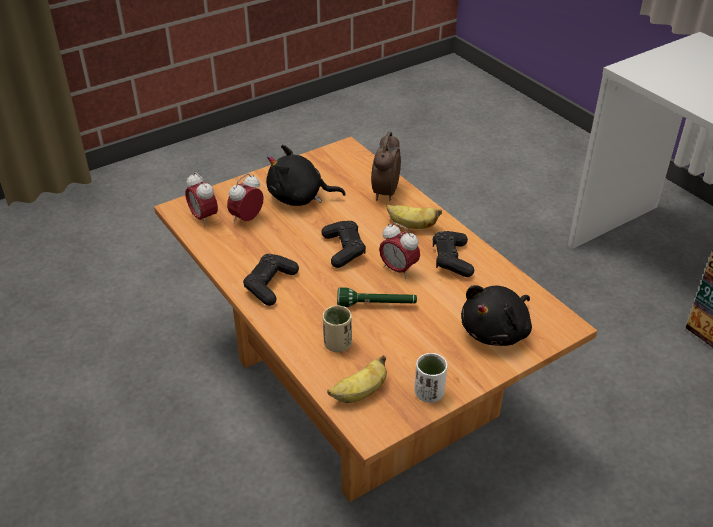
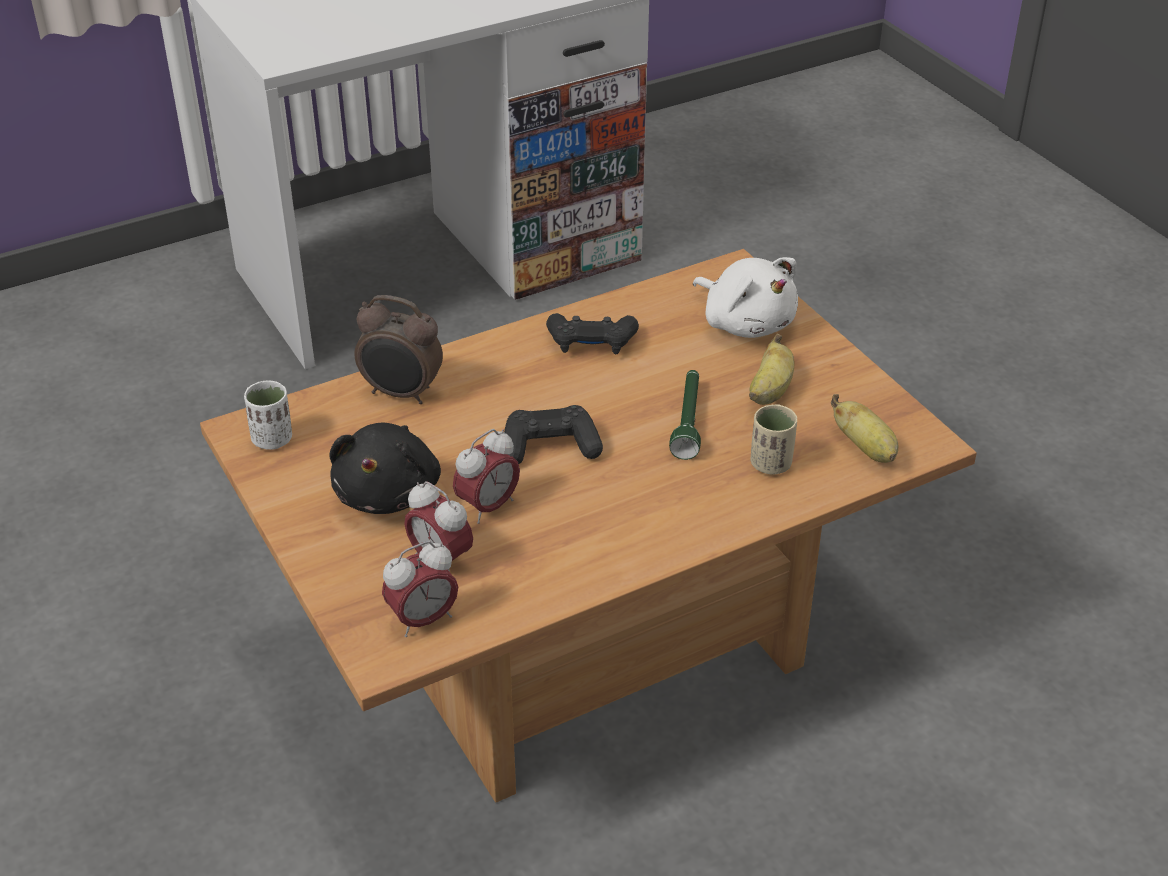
camera: 85 degrees left, 0 degrees up
black game controller [243,254,299,306] -> none
alarm clock [379,223,420,279] -> alarm clock moved to [453,429,520,524]
banana [386,205,442,229] -> banana moved to [749,334,794,405]
white cup [414,353,447,403] -> white cup moved to [244,381,292,450]
black plush toy [461,285,532,346] -> white plush toy [693,257,798,338]

